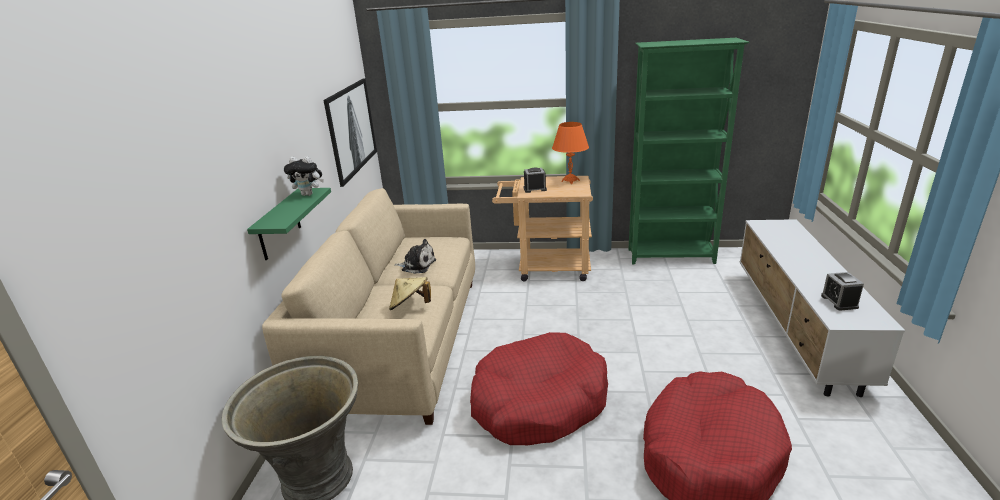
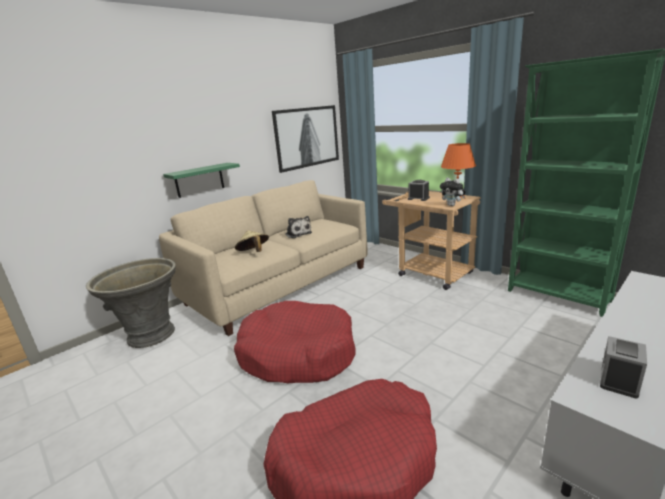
camera: 40 degrees right, 5 degrees down
plush toy [284,156,324,196] -> plush toy moved to [440,178,465,206]

